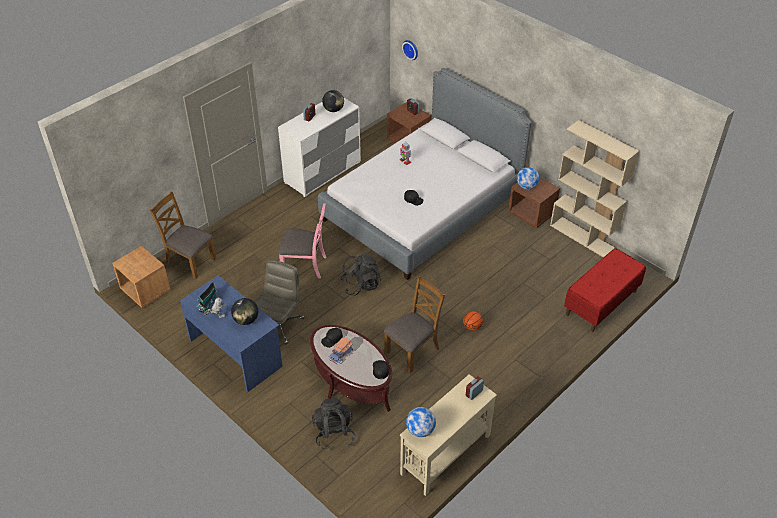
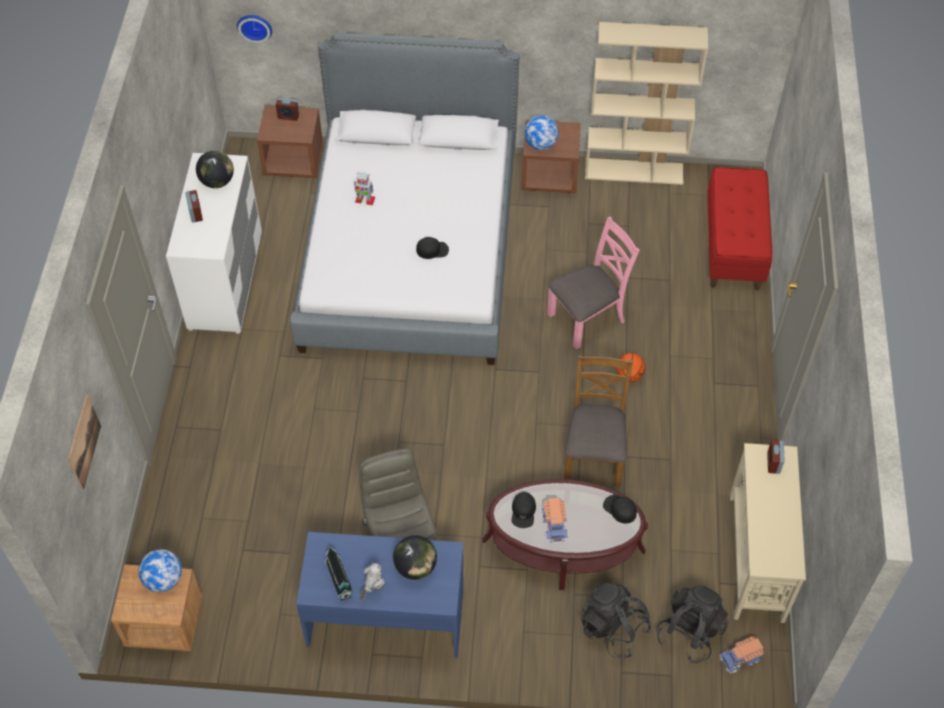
camera: 40 degrees left, 10 degrees up
brown chair [150,192,216,279] -> none
pink chair [278,203,326,278] -> pink chair moved to [547,217,640,349]
black backpack [341,254,381,296] -> black backpack moved to [656,585,729,663]
globe [406,407,436,437] -> globe moved to [138,549,182,592]
none -> picture [68,394,101,490]
none -> toy truck [720,636,764,674]

